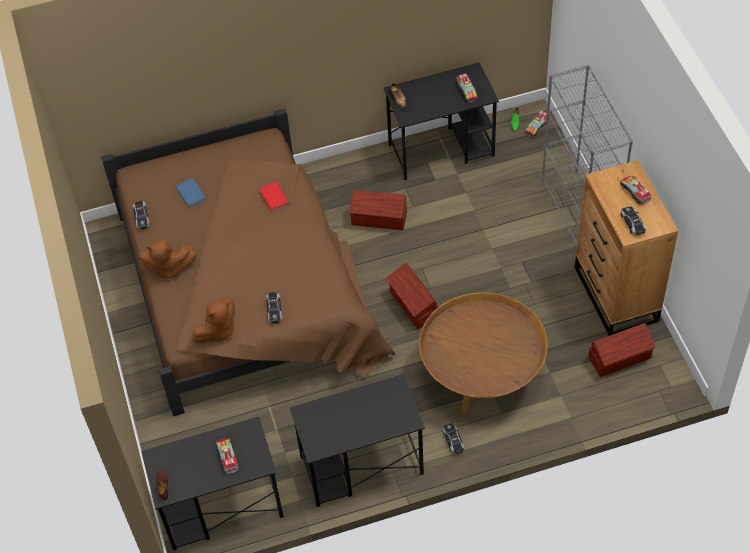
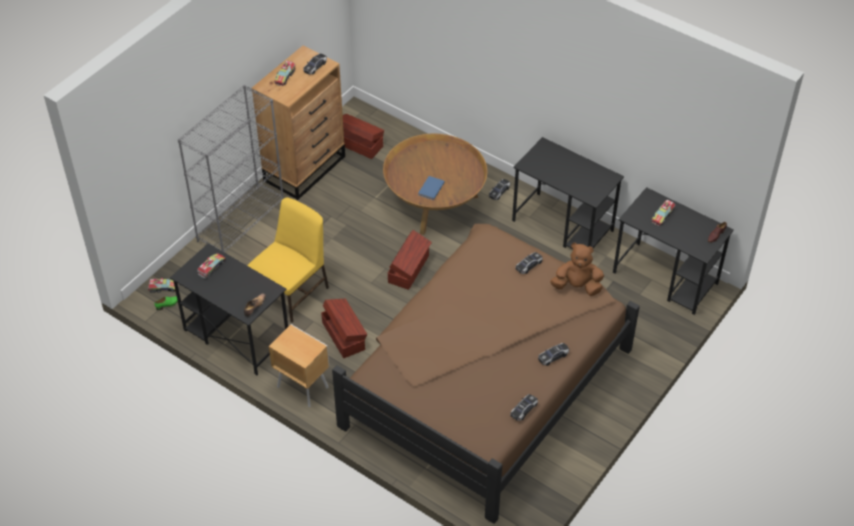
camera: 130 degrees left, 5 degrees down
brown plush toy [139,240,197,282] -> toy car [538,343,570,366]
blue book [176,179,206,208] -> blue book moved to [419,176,445,200]
red book [259,182,289,211] -> none
none -> yellow chair [248,197,329,323]
none -> brown nightstand [269,324,329,407]

